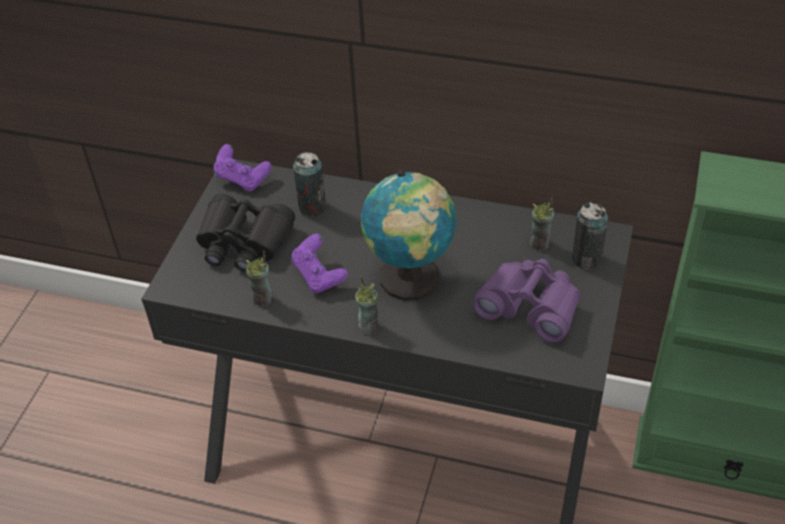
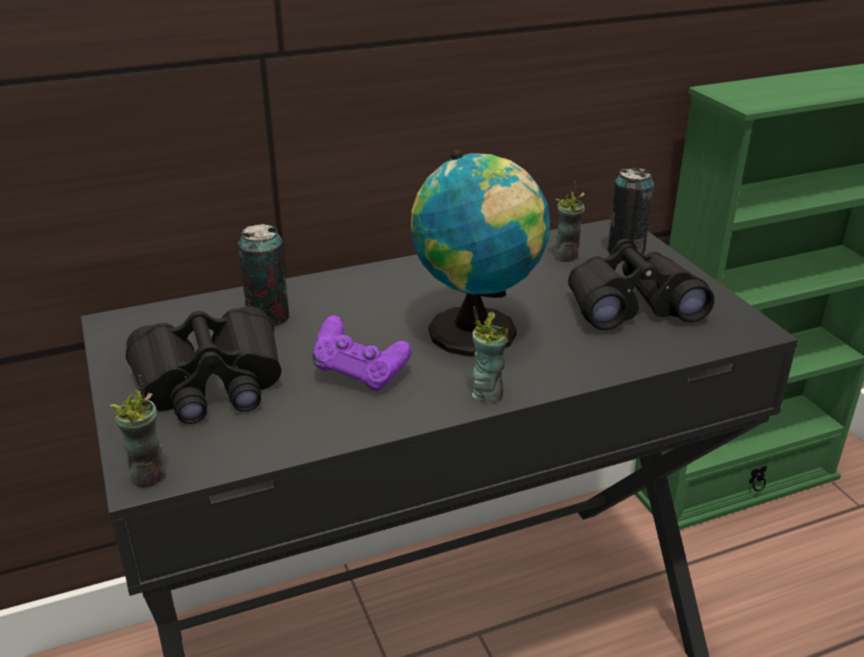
camera: 40 degrees left, 15 degrees down
purple game controller [213,144,272,191] -> none
cup [246,251,272,306] -> cup moved to [110,375,166,488]
purple binoculars [473,259,580,343] -> black binoculars [568,239,714,330]

